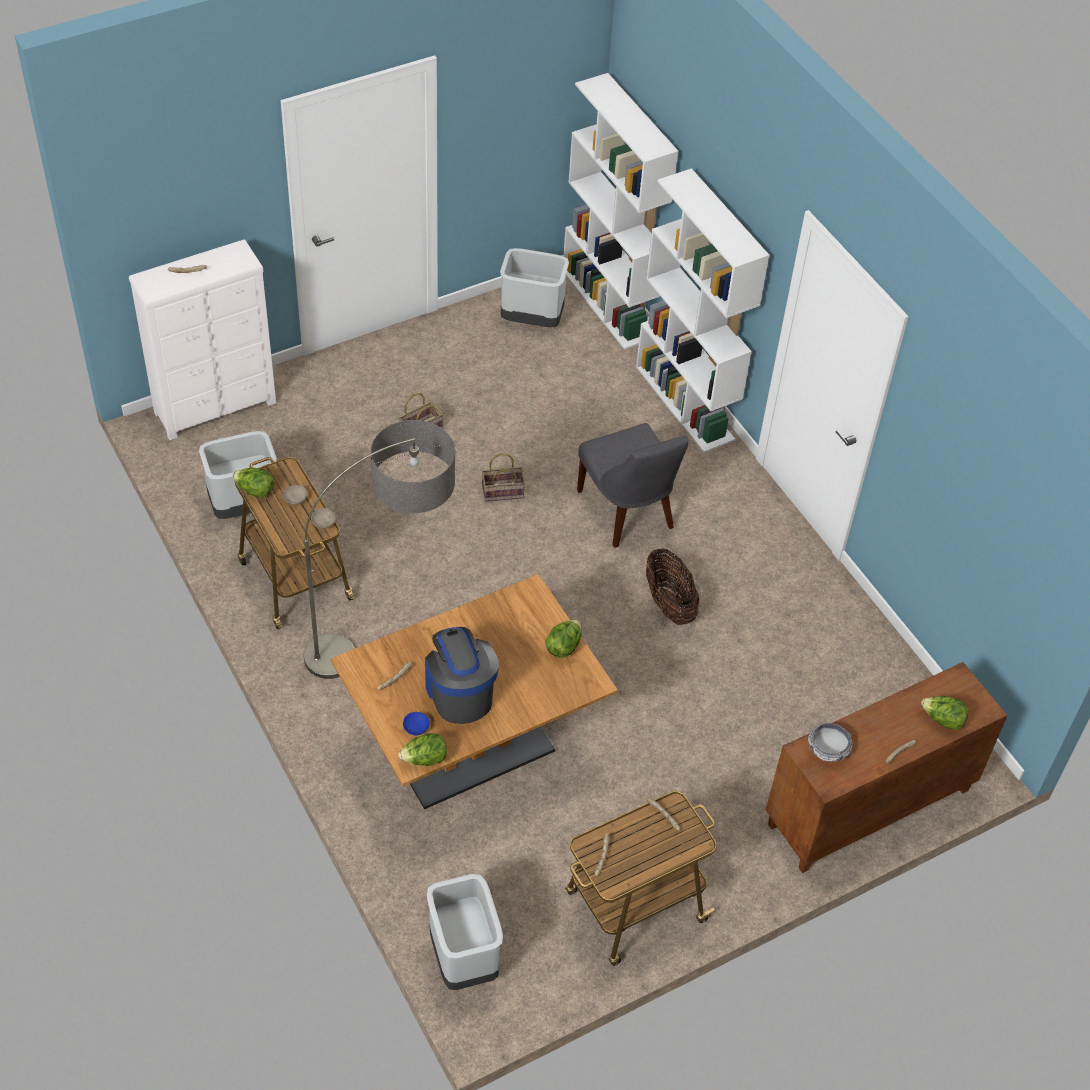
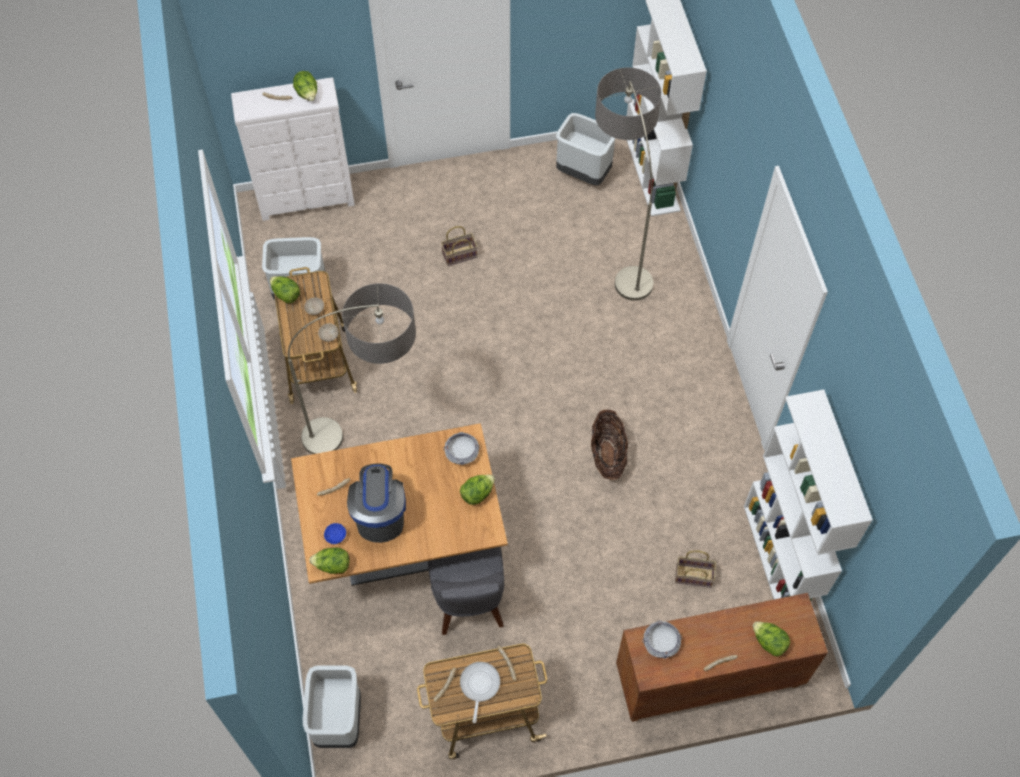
camera: 20 degrees right, 10 degrees up
basket [482,453,525,502] -> basket moved to [675,550,716,588]
grey chair [577,423,688,548] -> grey chair moved to [428,547,504,635]
white bookcase [636,168,770,453] -> white bookcase moved to [744,390,873,615]
none -> lettuce [293,71,317,101]
none -> bowl [443,432,480,465]
none -> frying pan [460,662,500,723]
none -> floor lamp [595,67,662,301]

